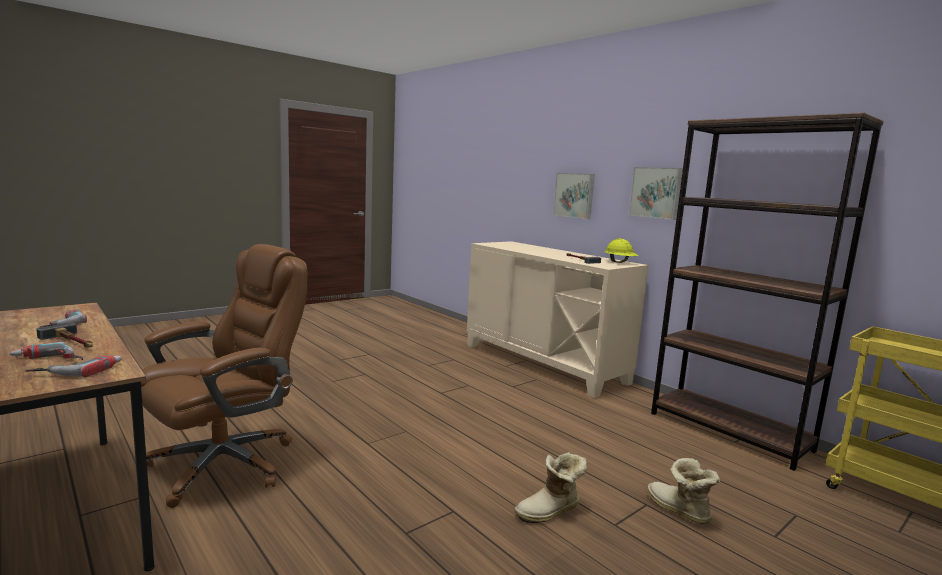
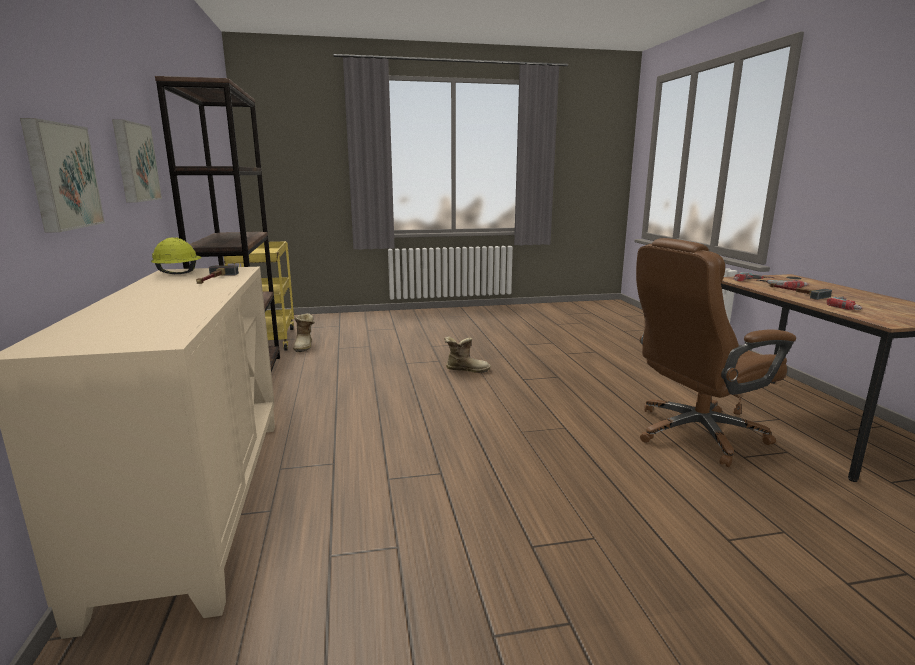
camera: 150 degrees left, 5 degrees up
boot [647,458,721,524] -> boot moved to [293,313,315,352]

